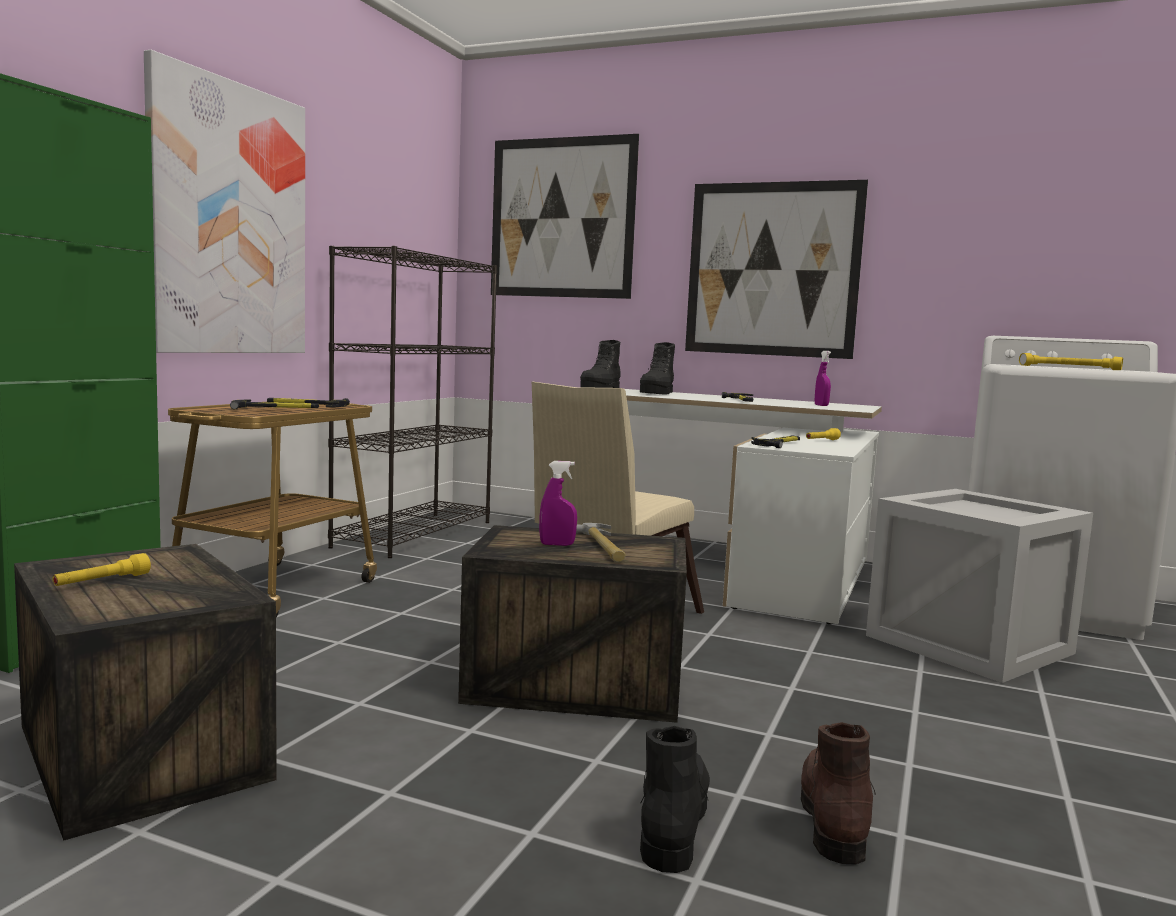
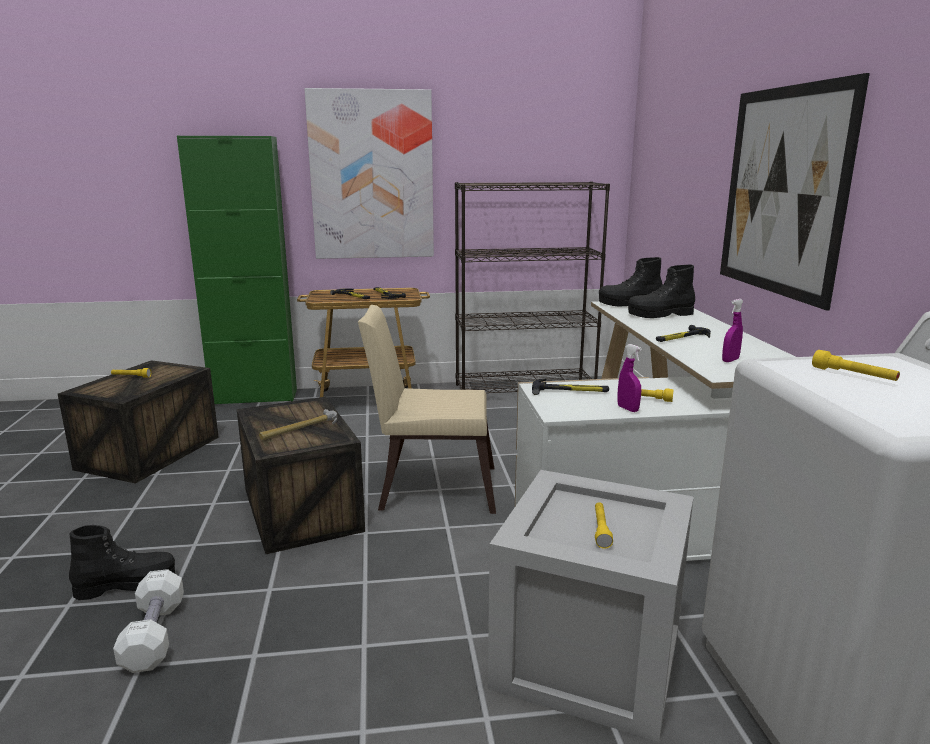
camera: 60 degrees right, 10 degrees up
picture [491,134,639,299] -> none
purple spray bottle [539,461,577,546] -> purple spray bottle moved to [617,344,642,412]
brown boot [801,722,876,865] -> white dumbbell [113,569,184,673]
yellow flashlight [1061,357,1123,370] -> yellow flashlight moved to [595,502,613,549]

